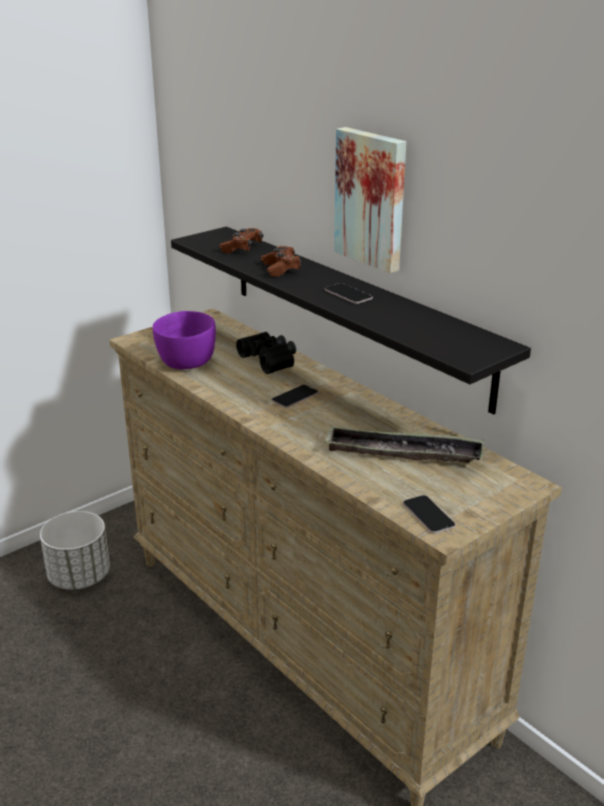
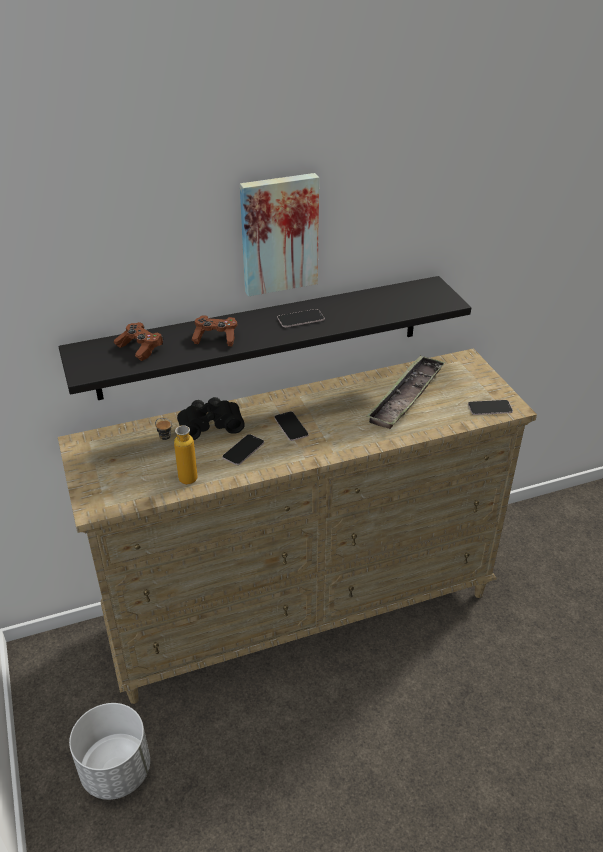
camera: 70 degrees left, 10 degrees up
purple bowl [153,311,216,369] -> bottle [155,418,198,484]
none -> phone [222,434,264,465]

